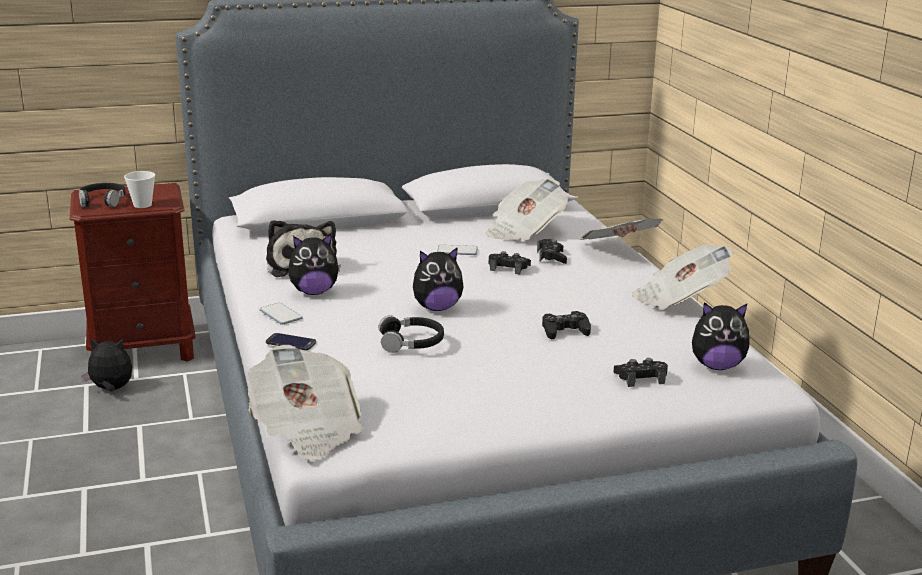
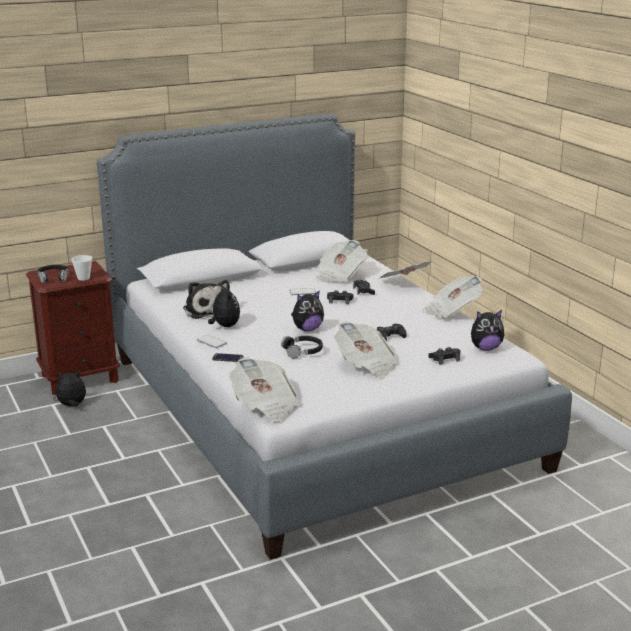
camera: 10 degrees left, 0 degrees up
plush toy [288,234,341,295] -> plush toy turned 90 degrees counterclockwise [208,284,240,327]
none -> newspaper [334,322,398,378]

